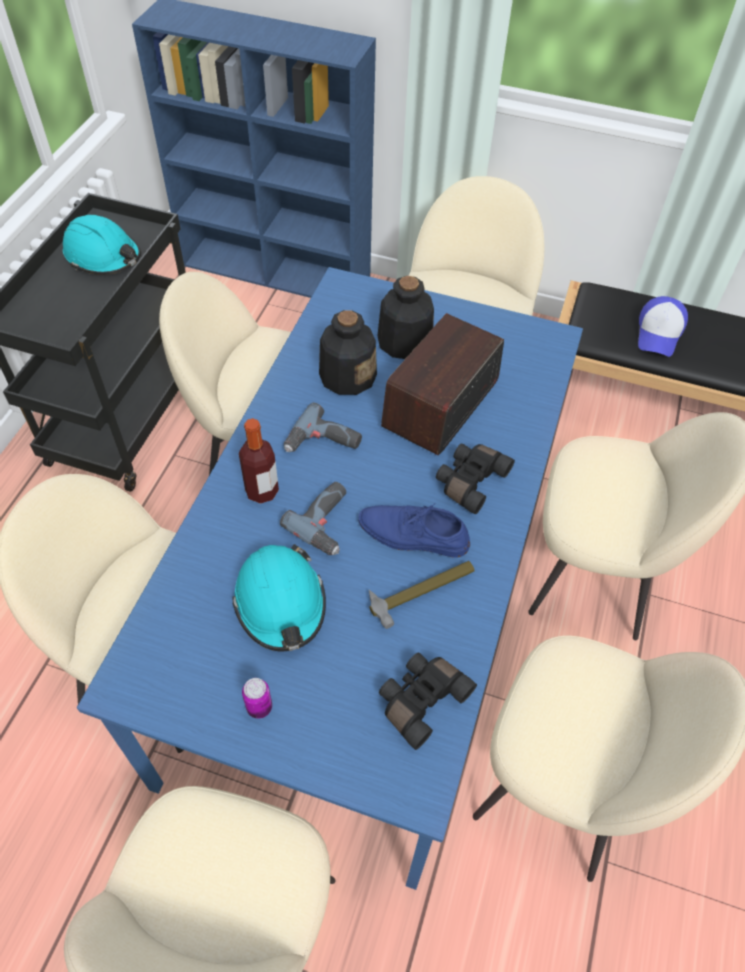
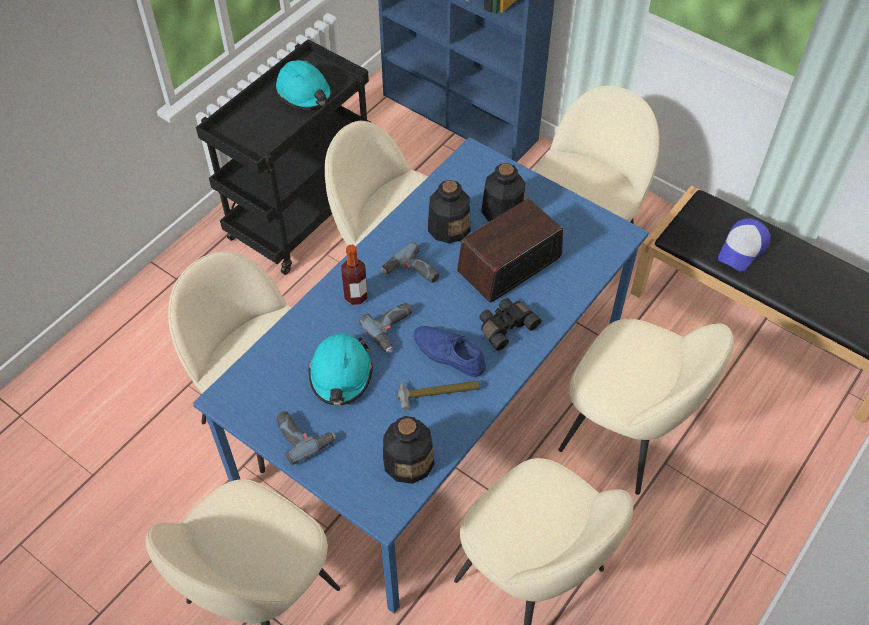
camera: 20 degrees right, 0 degrees up
can [242,678,272,719] -> power drill [276,411,336,465]
black binoculars [379,652,477,750] -> bottle [383,416,435,484]

